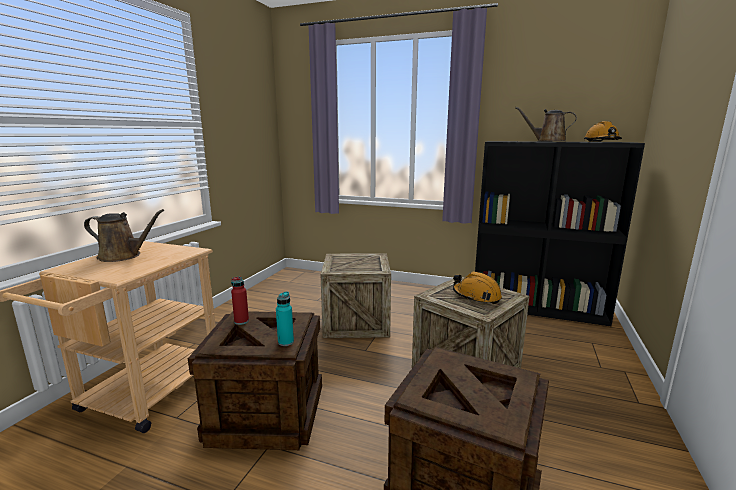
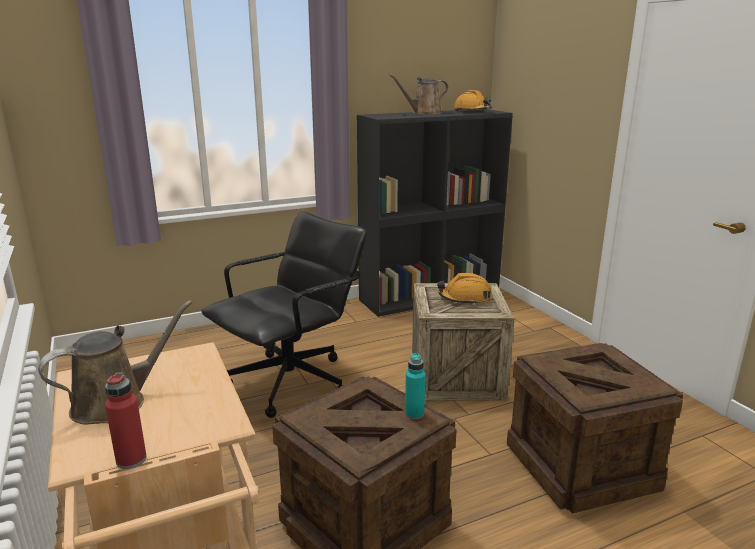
camera: 45 degrees left, 5 degrees up
red bottle [231,276,249,325] -> red bottle moved to [105,373,147,469]
crate [321,253,391,338] -> black office chair [201,211,367,418]

